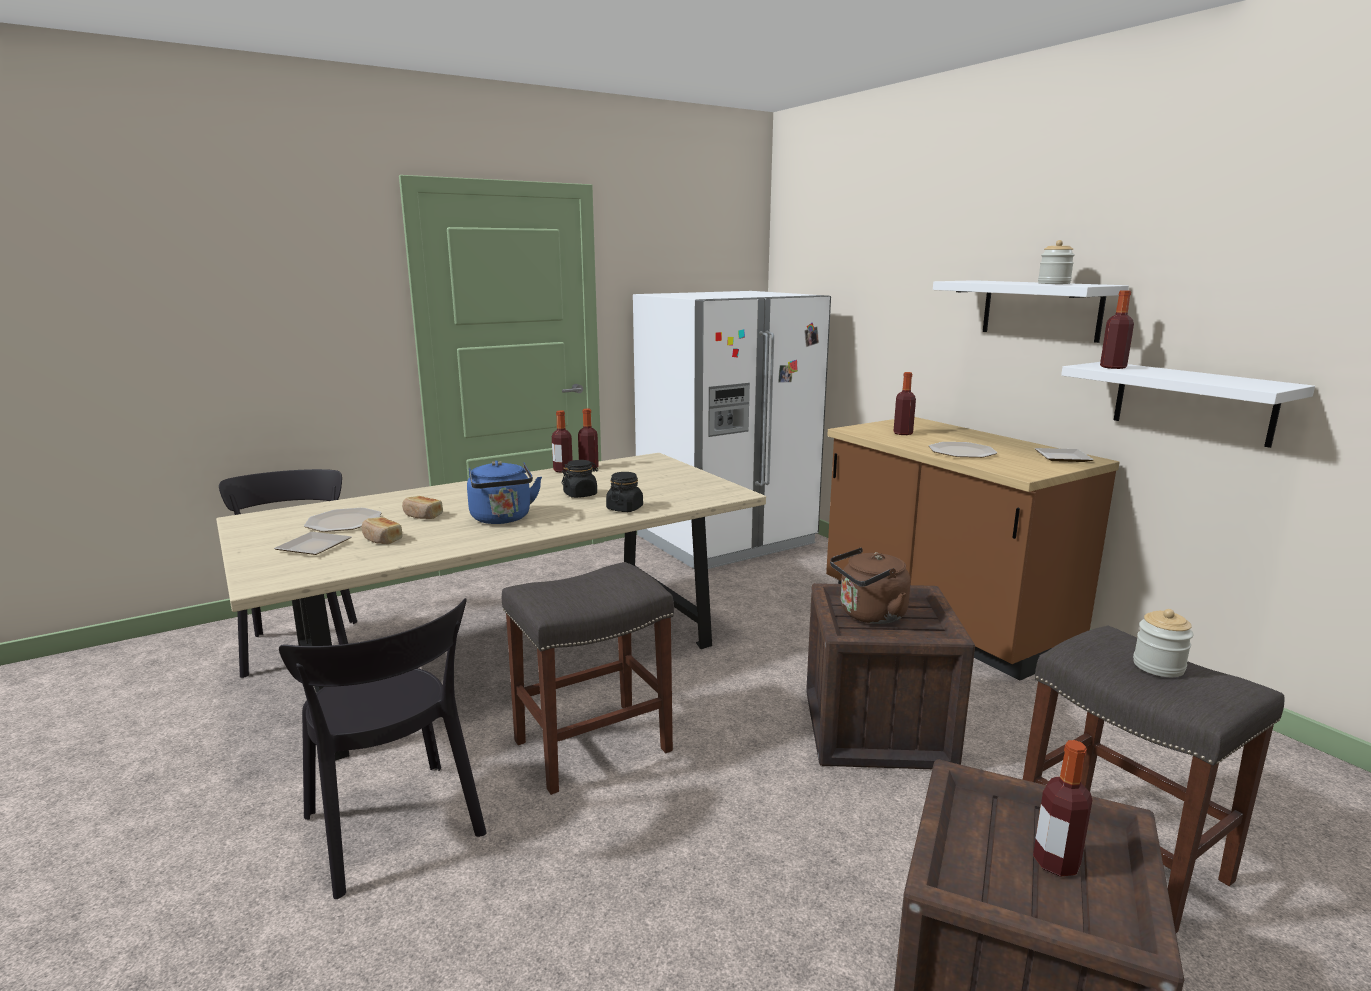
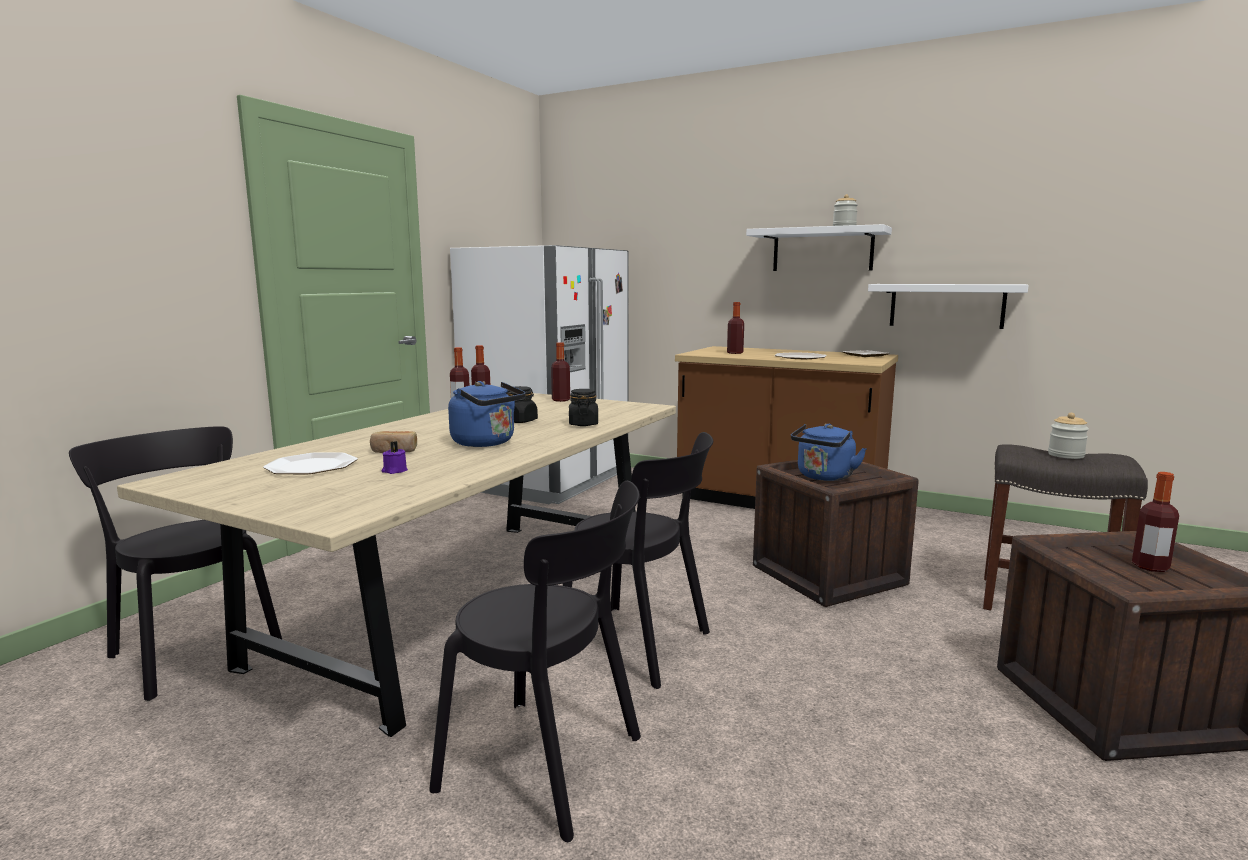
camera: 30 degrees left, 5 degrees down
plate [274,532,351,555] -> none
bread [362,517,403,544] -> purple candle [381,441,408,474]
grey stool [502,562,674,795] -> black chair [563,432,713,689]
brown kettle [830,548,911,624] -> blue kettle [791,423,866,481]
bottle [1100,290,1134,369] -> bottle moved to [551,342,570,402]

